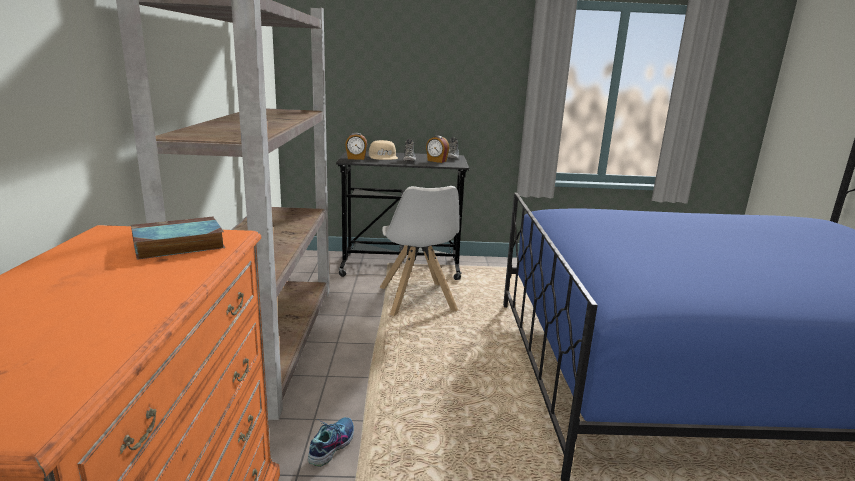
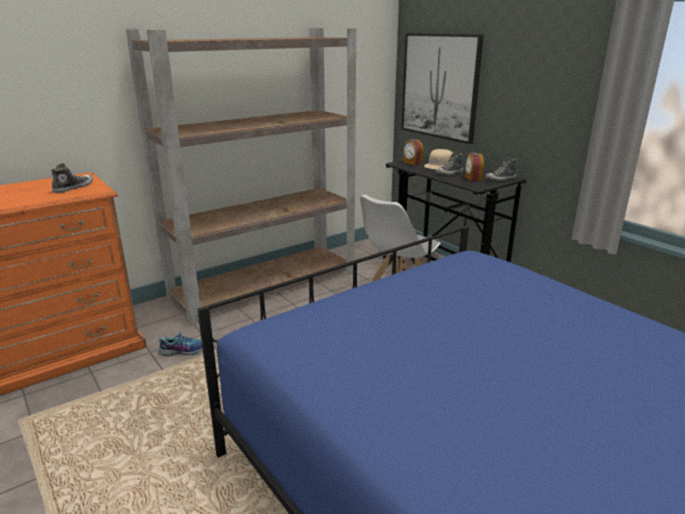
camera: 55 degrees right, 5 degrees up
book [131,217,225,260] -> shoe [51,163,93,193]
none -> picture [401,33,484,144]

